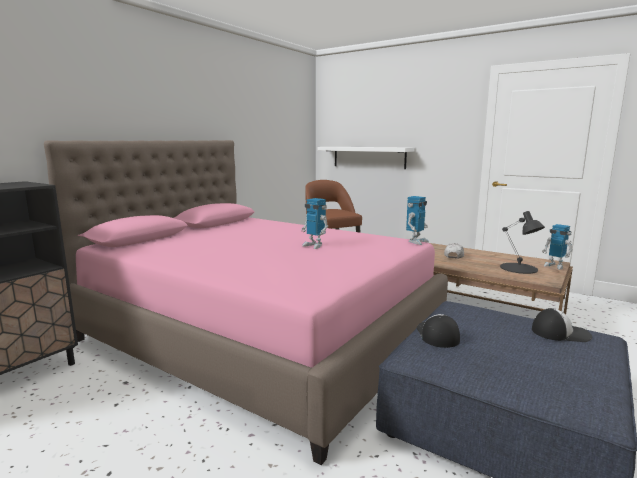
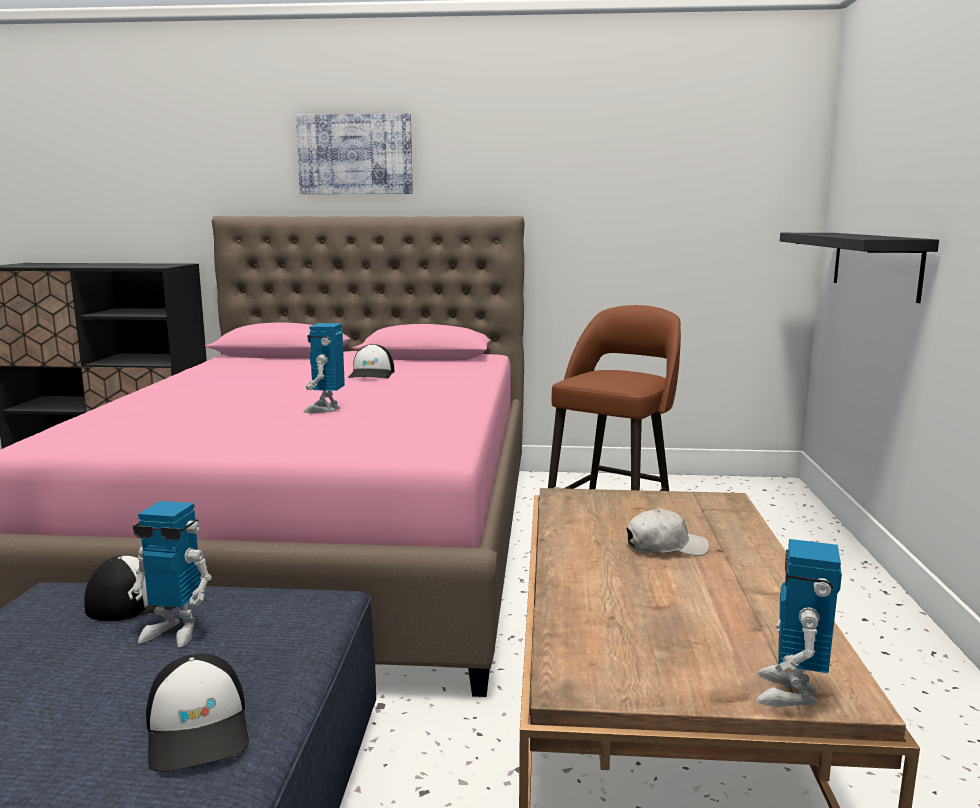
camera: 60 degrees right, 0 degrees up
white shelf [318,147,415,169] -> black shelf [780,233,939,303]
toy robot [406,196,429,245] -> toy robot moved to [128,501,212,647]
black table lamp [500,211,545,274] -> none
none -> picture [296,113,413,194]
none -> cap [348,344,395,379]

